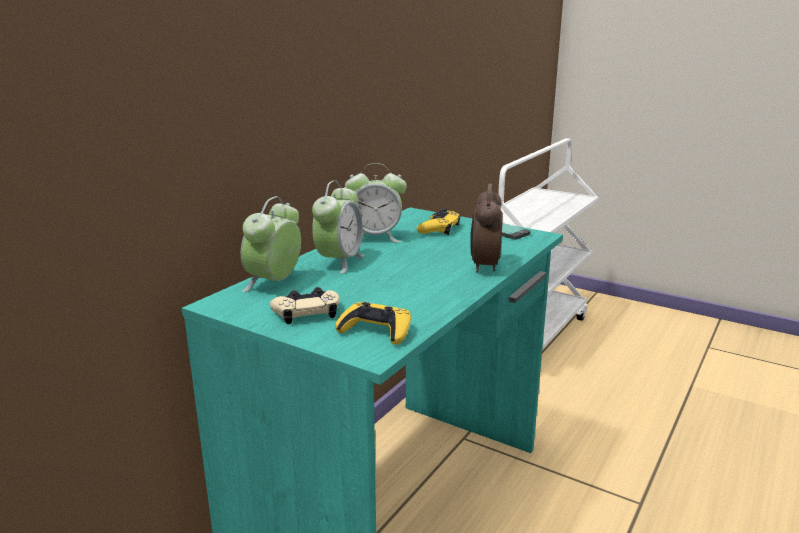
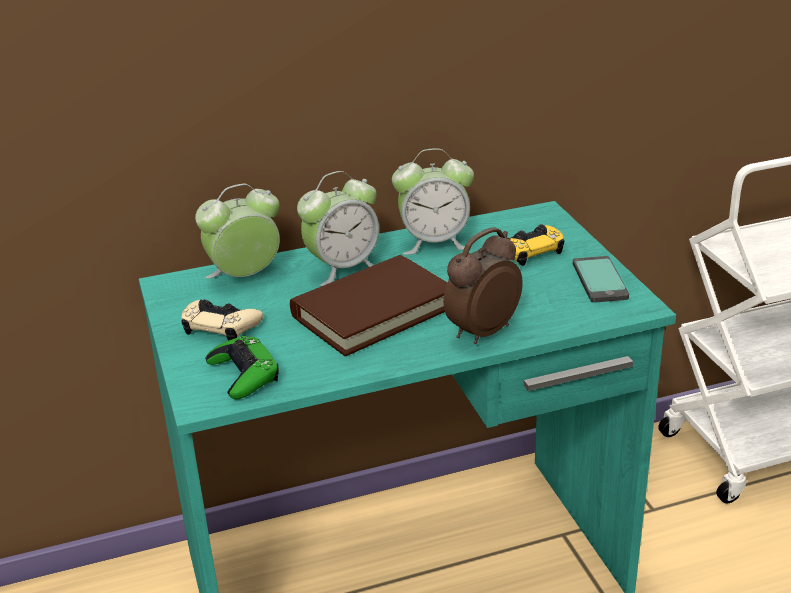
camera: 40 degrees right, 10 degrees up
yellow game controller [335,302,411,344] -> green game controller [205,336,279,400]
alarm clock [345,163,407,243] -> alarm clock turned 45 degrees counterclockwise [392,148,474,255]
none -> brown book [290,255,447,356]

